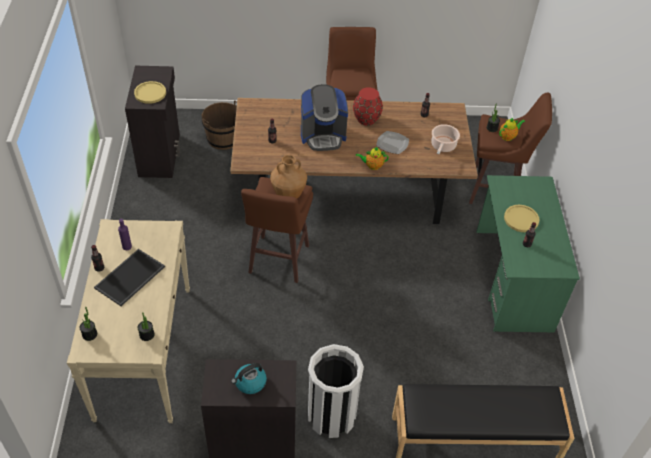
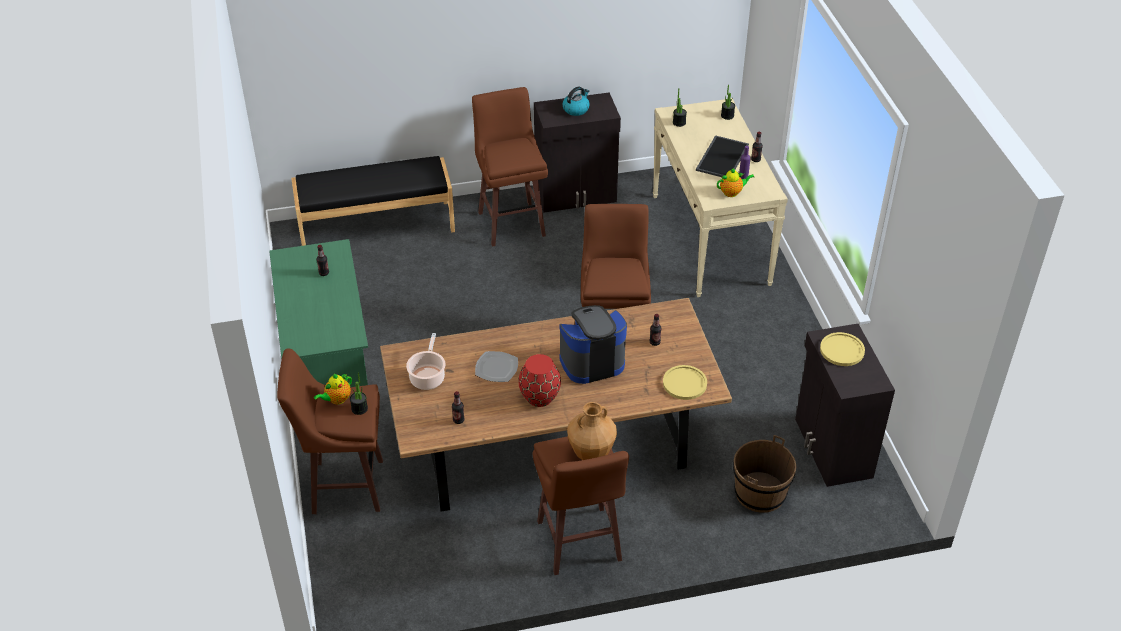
camera: 170 degrees right, 5 degrees down
brown vase [270,155,307,198] -> brown vase moved to [567,402,617,460]
white trash can [308,344,364,438] -> brown stool [472,87,548,247]
teapot [356,147,389,170] -> teapot moved to [717,168,754,197]
yellow plate [504,205,540,232] -> yellow plate moved to [663,365,707,400]

